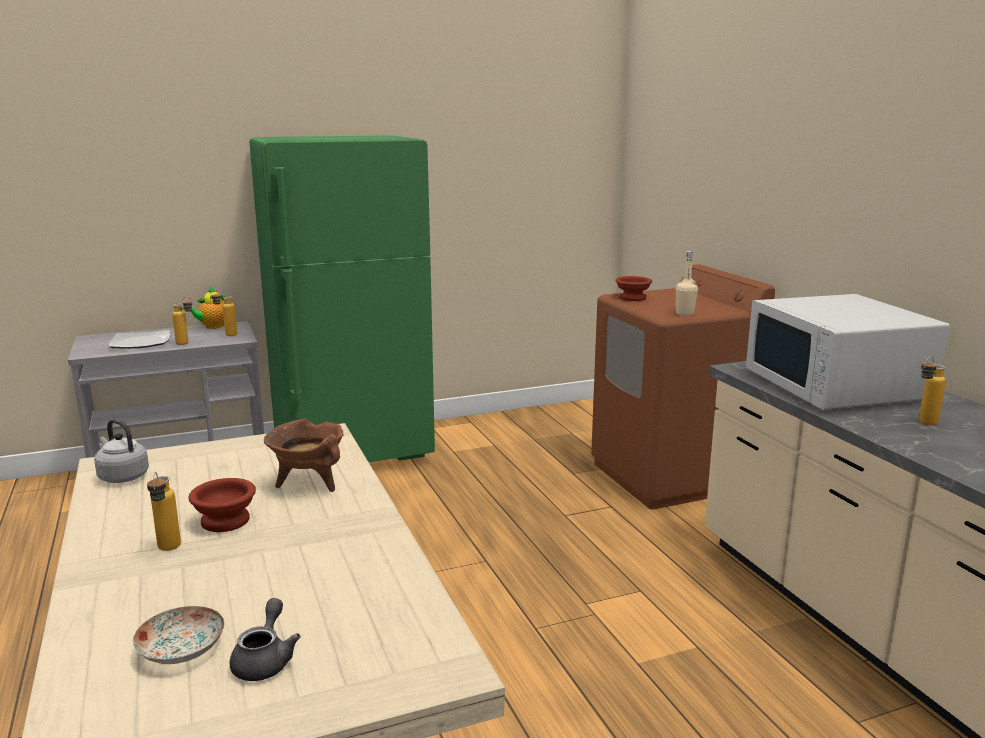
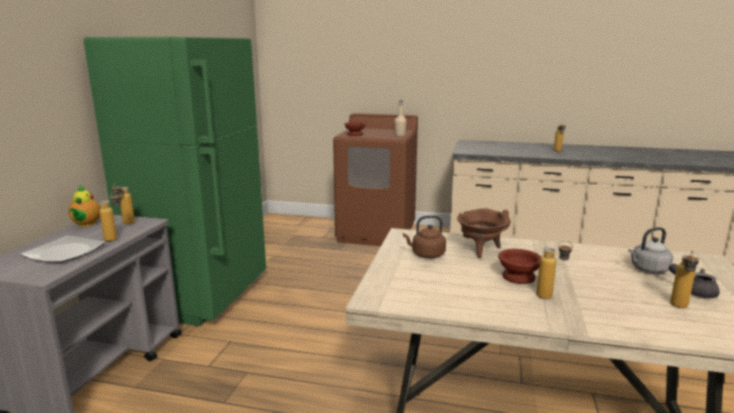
camera: 55 degrees left, 0 degrees up
grey kettle [94,419,149,483] -> grey kettle moved to [628,227,673,274]
plate [133,606,224,664] -> bottle [670,251,699,308]
white microwave [746,294,950,410] -> none
none -> brown kettle [403,215,446,258]

